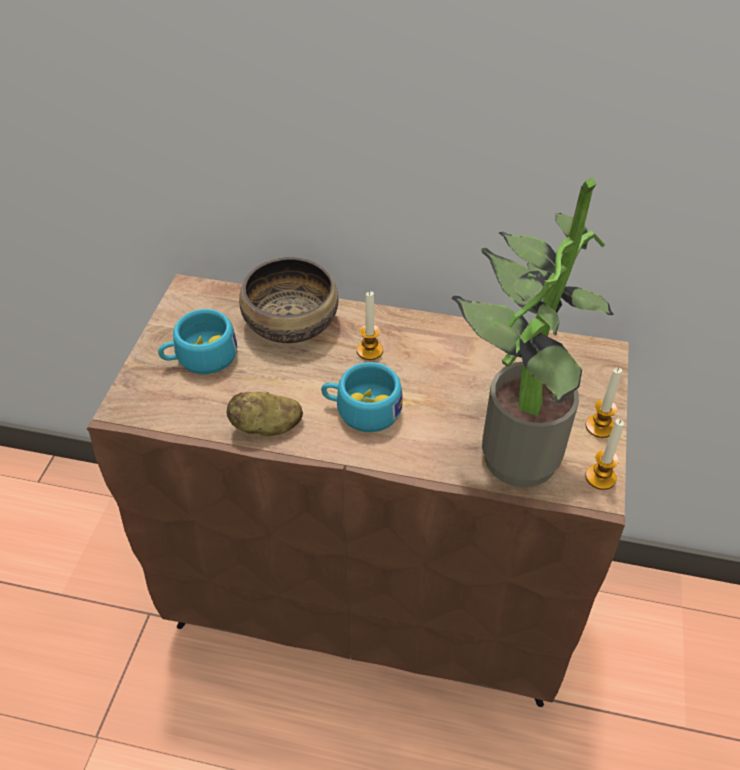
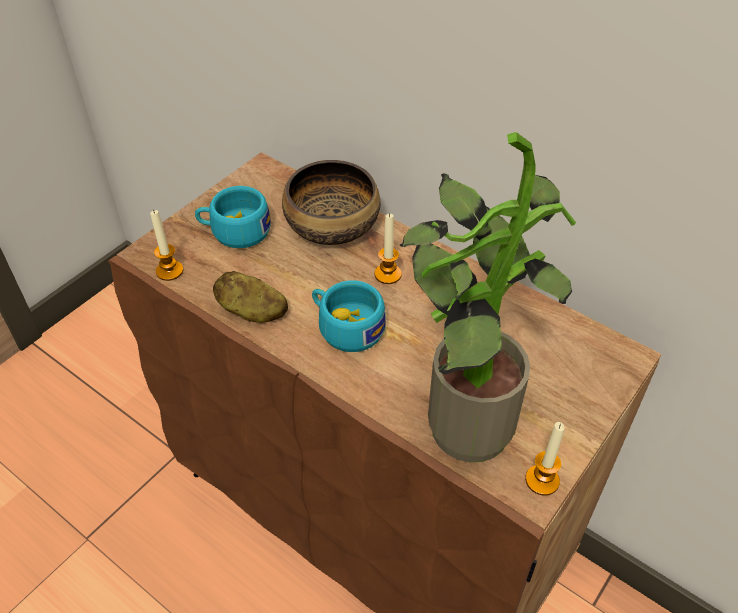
camera: 25 degrees right, 0 degrees up
candle [585,368,622,438] -> candle moved to [150,210,184,281]

